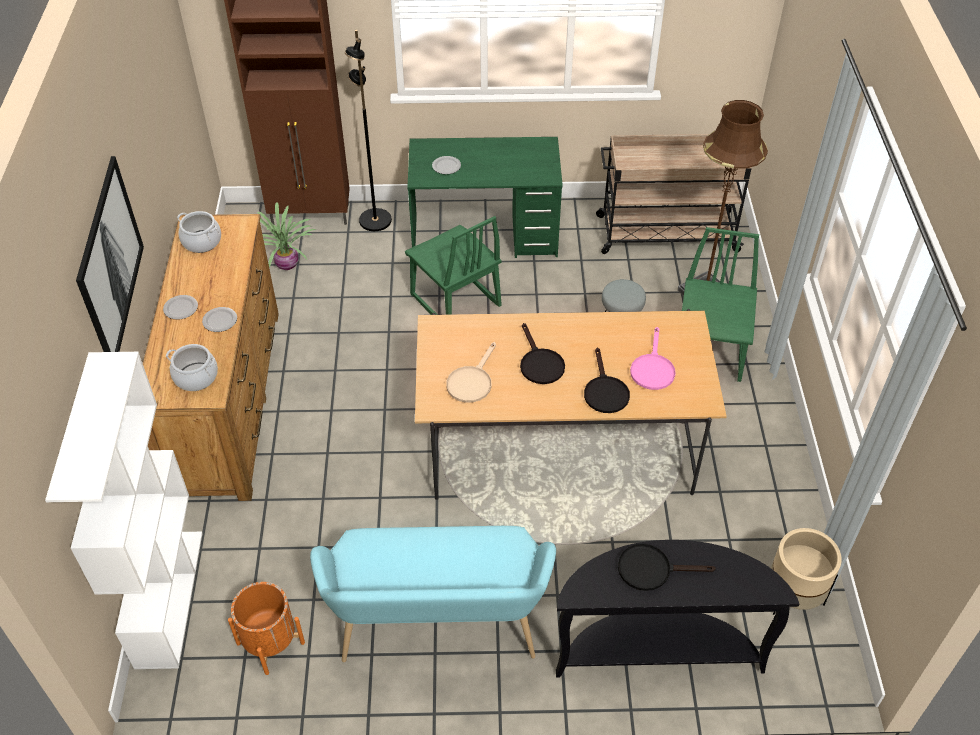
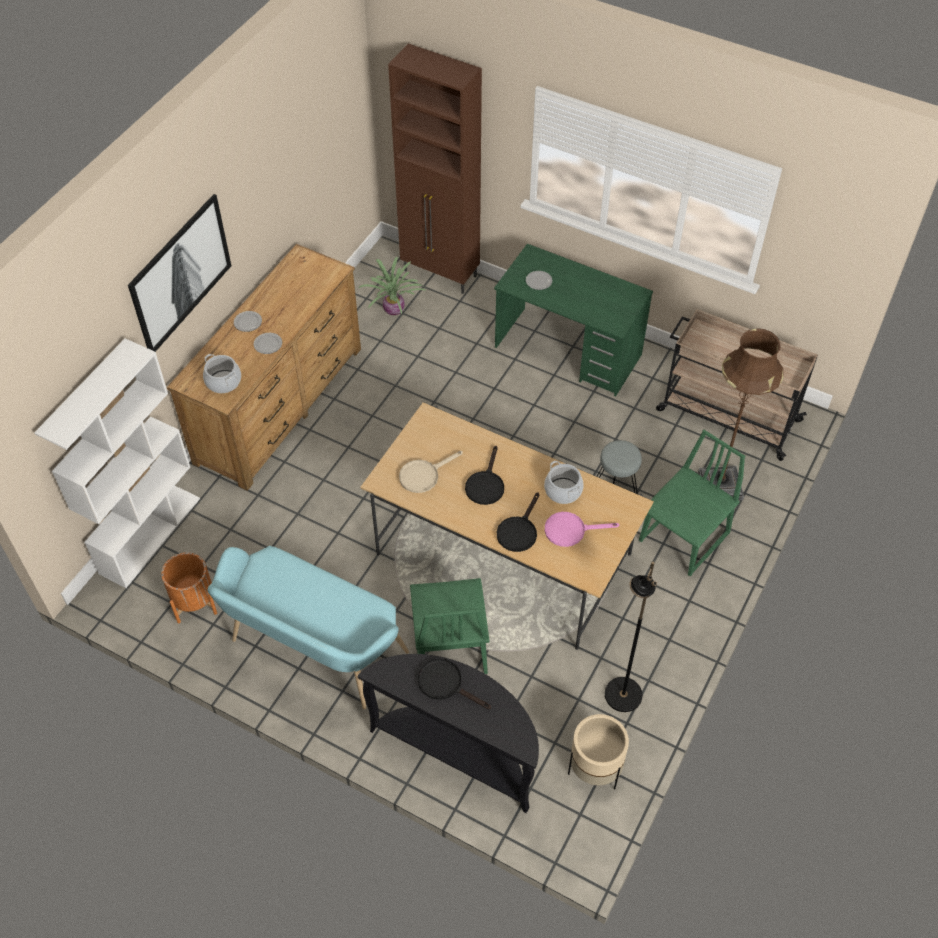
camera: 30 degrees right, 5 degrees up
cooking pot [177,211,221,253] -> cooking pot moved to [544,461,584,504]
black floor lamp [345,30,392,231] -> black floor lamp moved to [605,562,657,712]
green chair [405,216,502,315] -> green chair moved to [410,578,490,674]
pink frying pan [630,327,676,390] -> pink frying pan turned 45 degrees clockwise [545,512,619,547]

